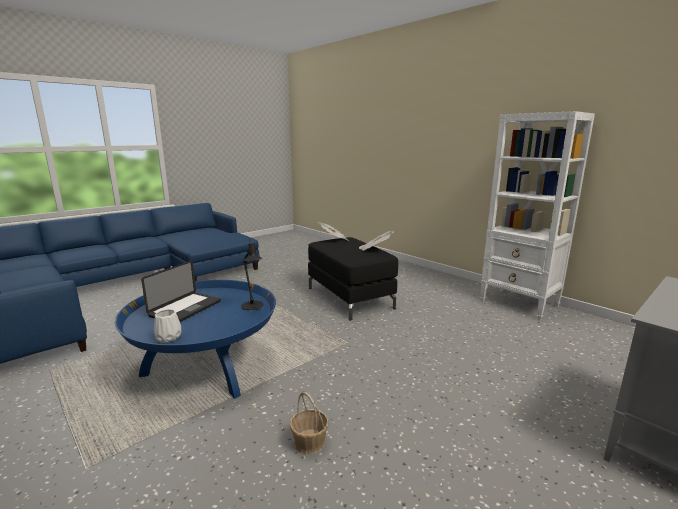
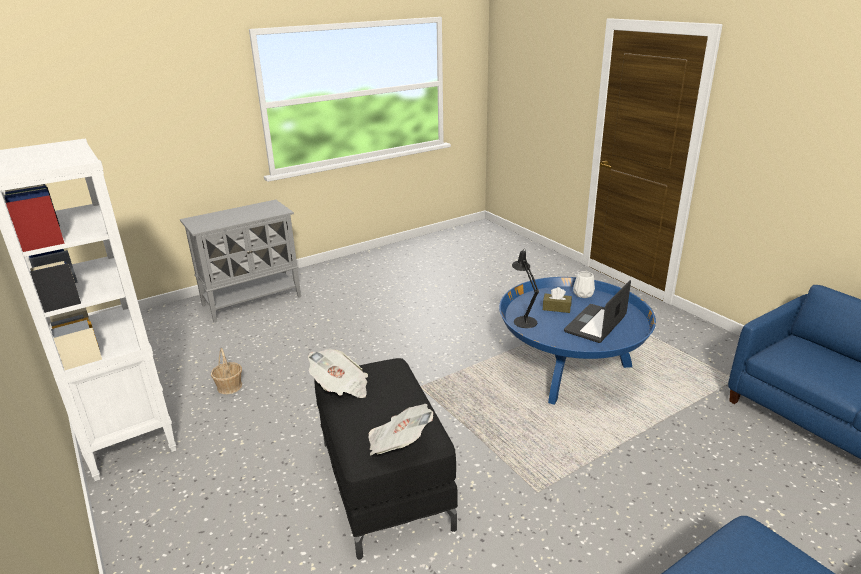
camera: 170 degrees left, 10 degrees up
basket [290,392,329,455] -> basket moved to [211,348,242,394]
none -> brown tissue box [543,287,572,313]

